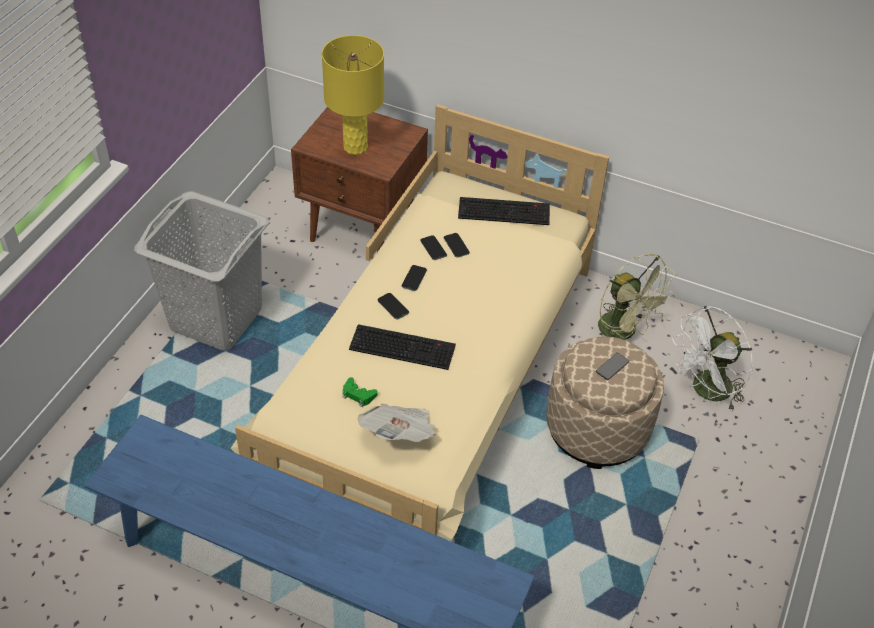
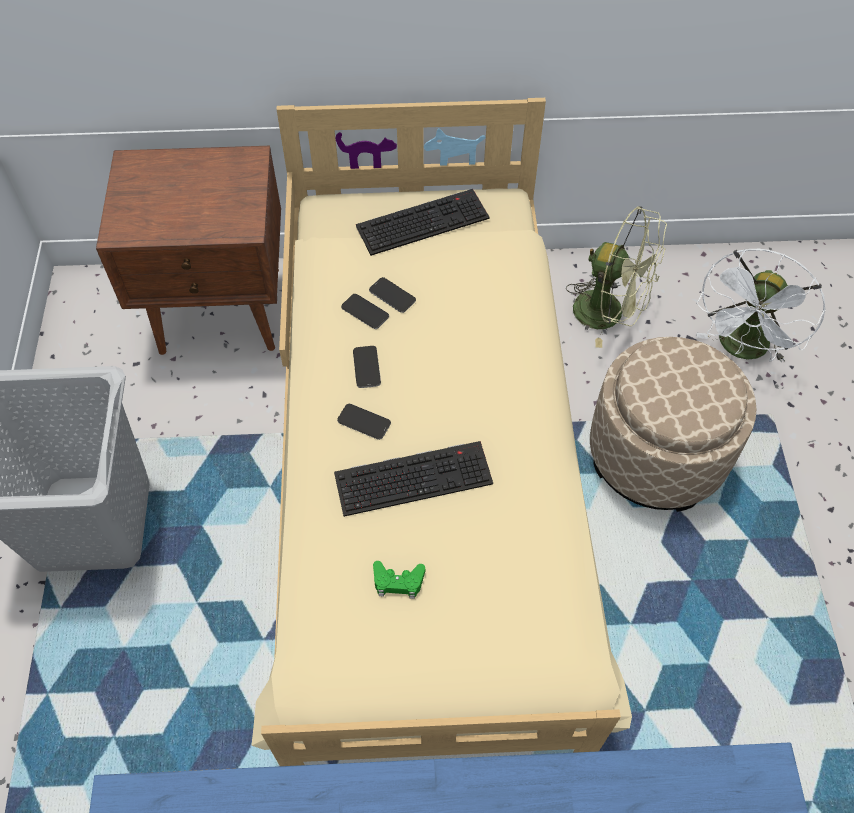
camera: 25 degrees left, 10 degrees up
yellow table lamp [322,35,384,155] -> none
newspaper [358,403,436,442] -> none
phone [596,353,629,380] -> none

